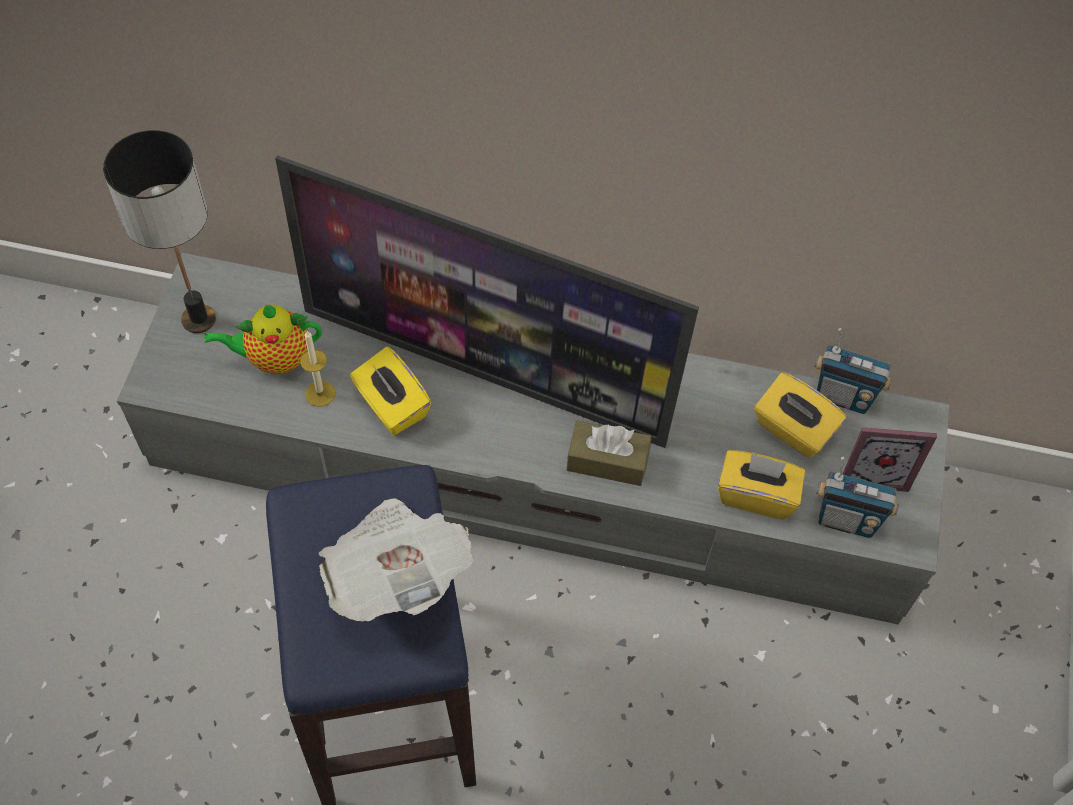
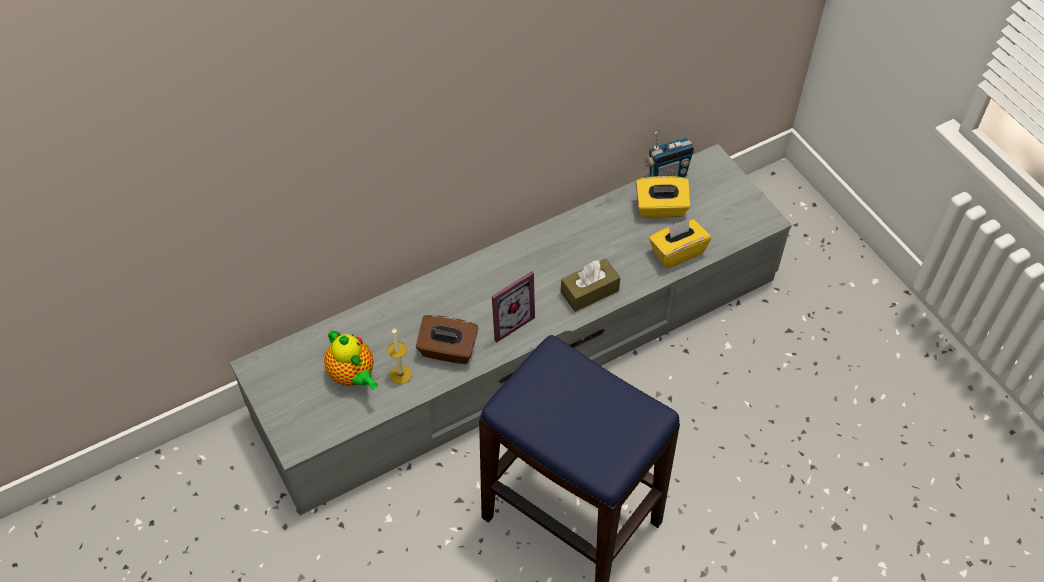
camera: 40 degrees left, 5 degrees down
table lamp [103,130,216,333] -> none
teapot [204,305,322,373] -> teapot turned 75 degrees counterclockwise [324,330,378,390]
television [275,155,699,448] -> none
newspaper [319,498,474,622] -> none
yellow tissue box [350,347,431,435] -> brown tissue box [416,315,479,364]
radio [816,457,899,538] -> none
picture frame [843,427,937,492] -> picture frame moved to [492,271,535,343]

